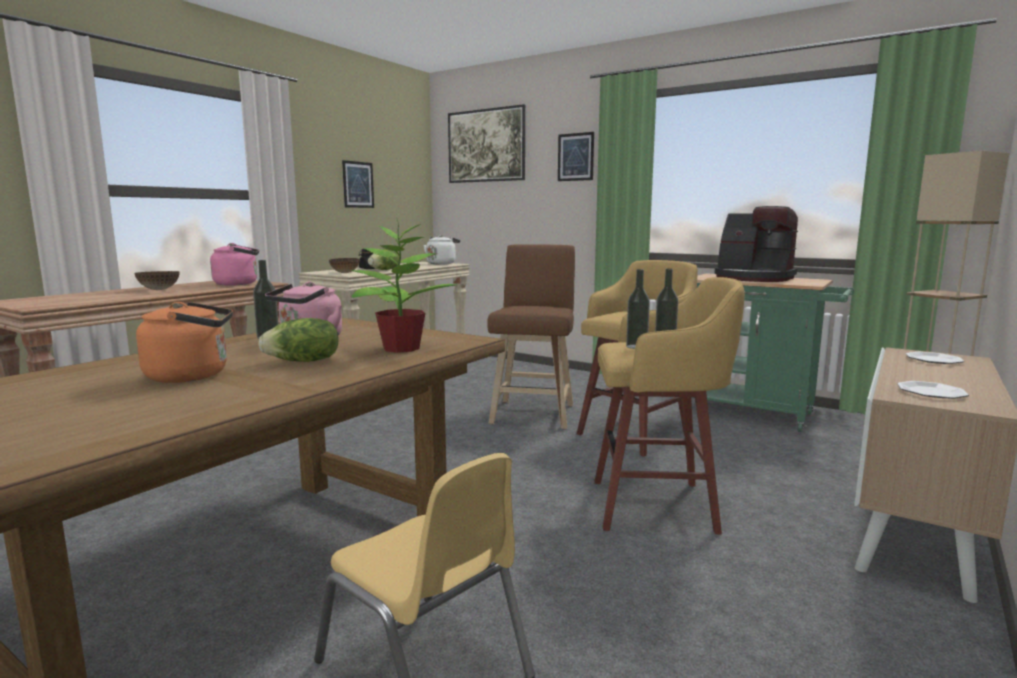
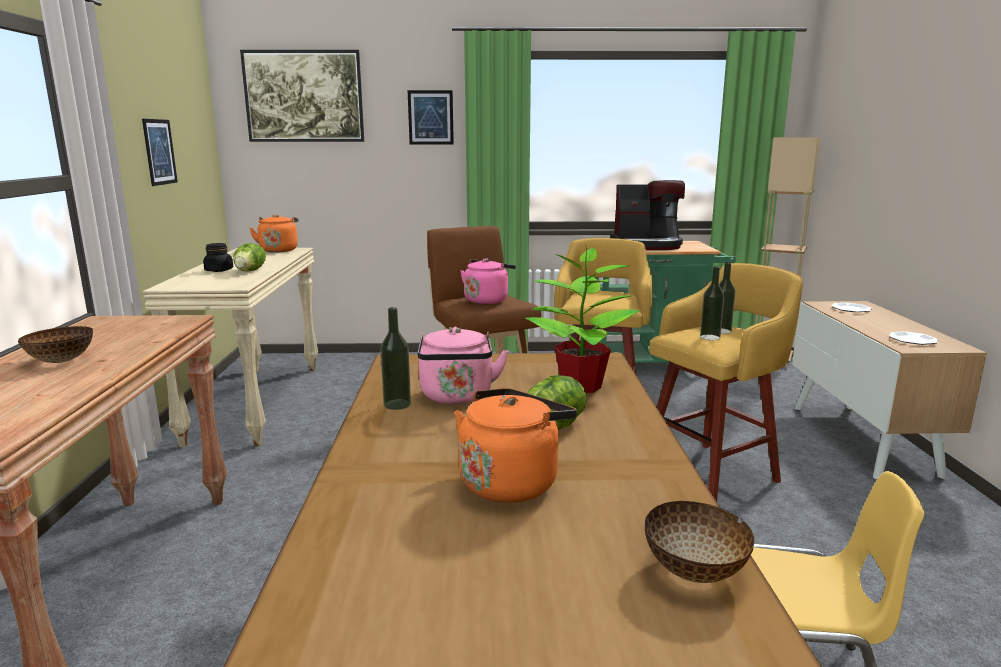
camera: 35 degrees left, 5 degrees up
pink kettle [210,243,259,286] -> pink kettle moved to [461,259,516,304]
bowl [329,258,360,273] -> bowl moved to [645,501,754,583]
white kettle [424,235,460,265] -> orange kettle [249,214,299,253]

